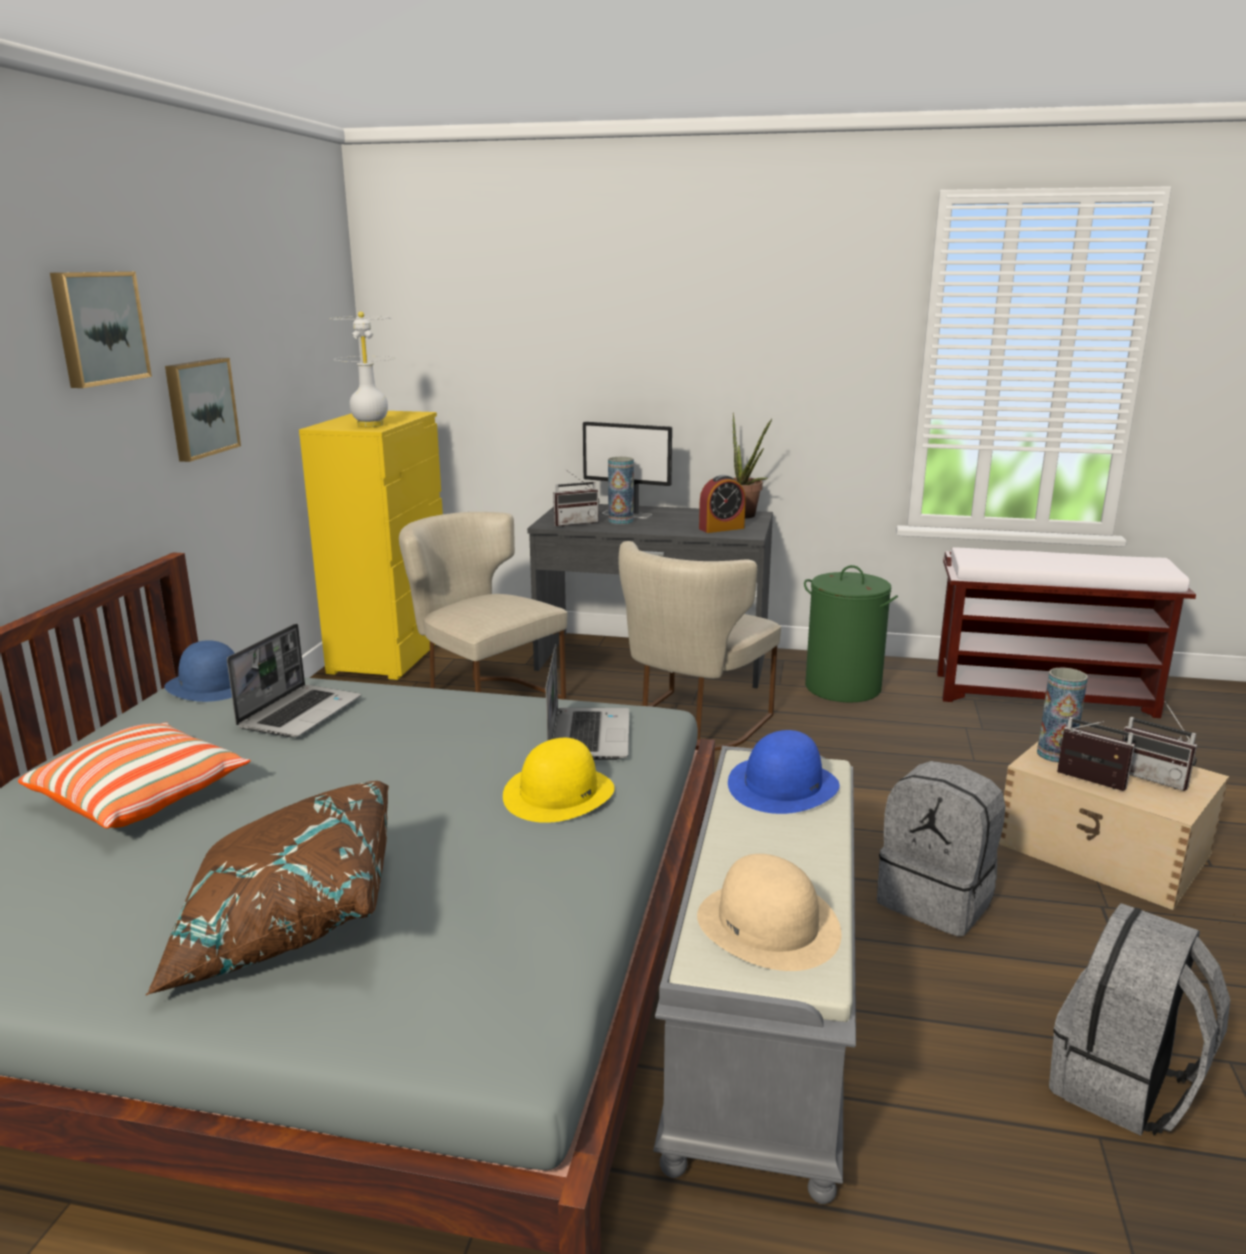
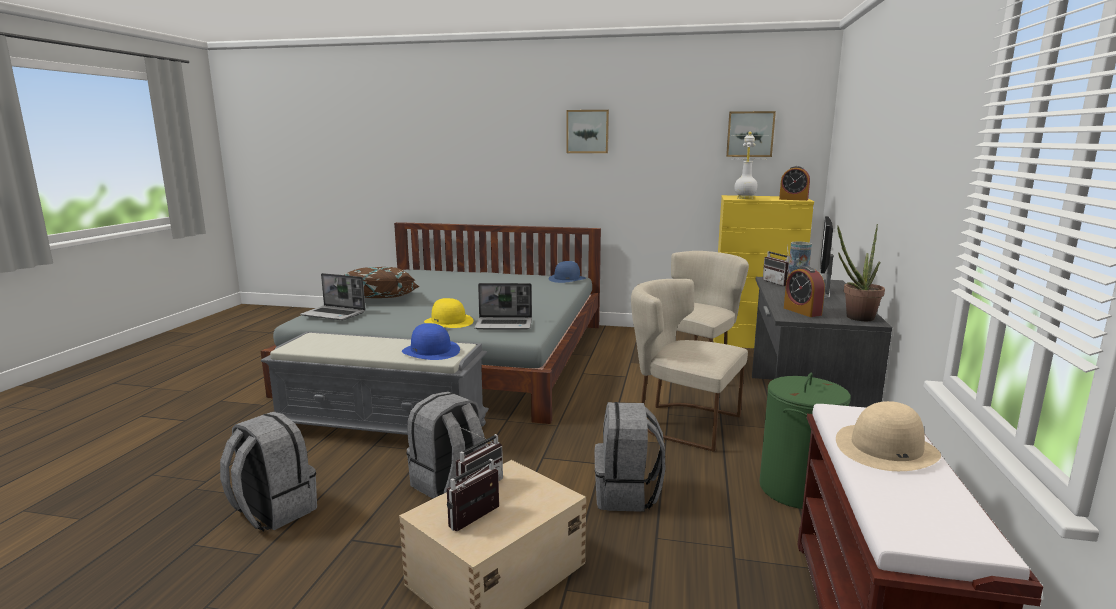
camera: 90 degrees right, 5 degrees down
pillow [18,722,250,828] -> none
picture [165,358,241,462] -> picture moved to [726,111,776,157]
laptop [227,624,361,737] -> laptop moved to [300,273,366,320]
beige hat [697,854,842,971] -> beige hat moved to [836,401,941,471]
vase [1037,668,1088,763] -> none
none -> grey backpack [595,402,666,512]
none -> alarm clock [779,166,810,201]

